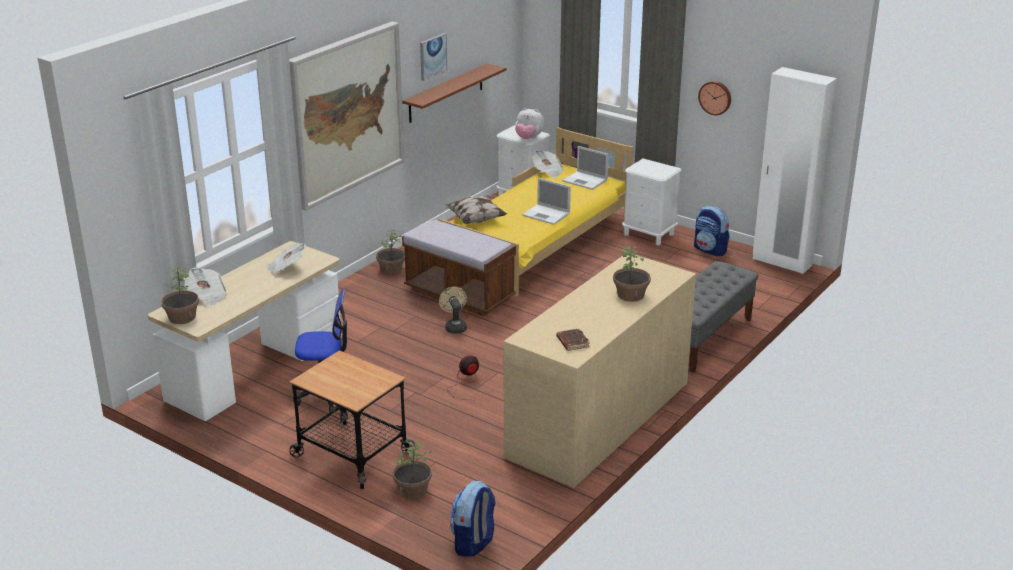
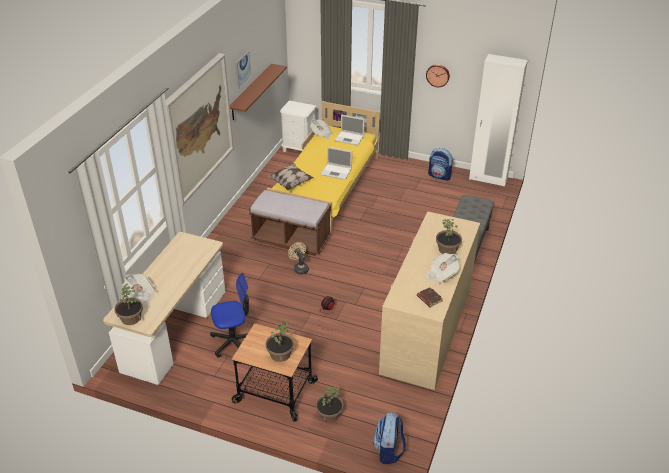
camera: 15 degrees left, 10 degrees up
newspaper [266,243,306,274] -> newspaper moved to [426,253,460,284]
potted plant [376,230,405,274] -> potted plant moved to [266,322,294,362]
plush toy [515,108,544,139] -> none
white nightstand [622,159,682,245] -> none

